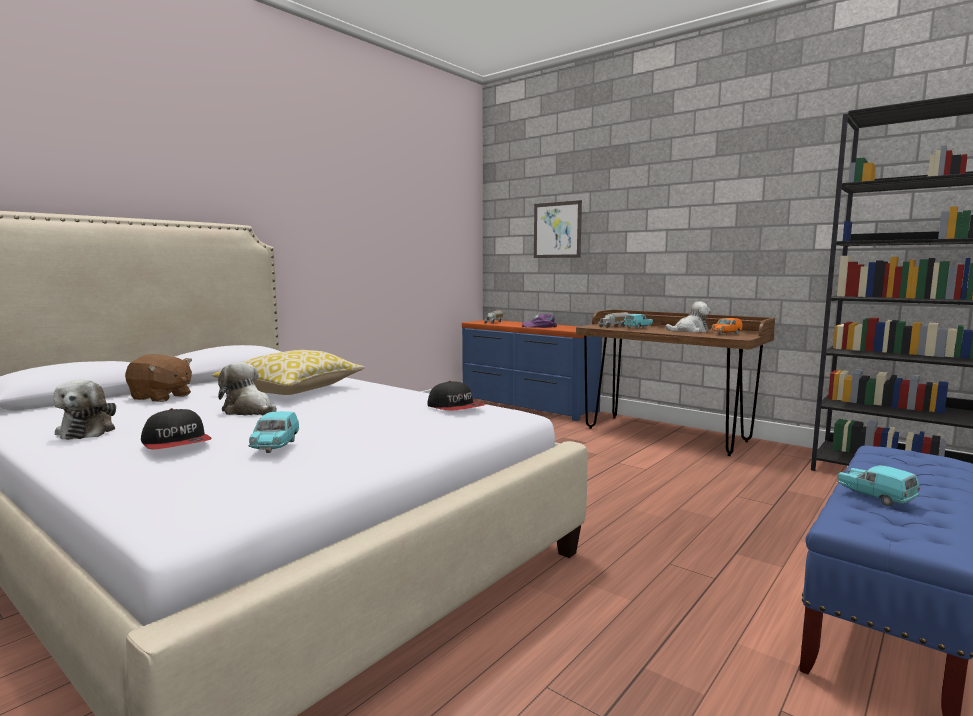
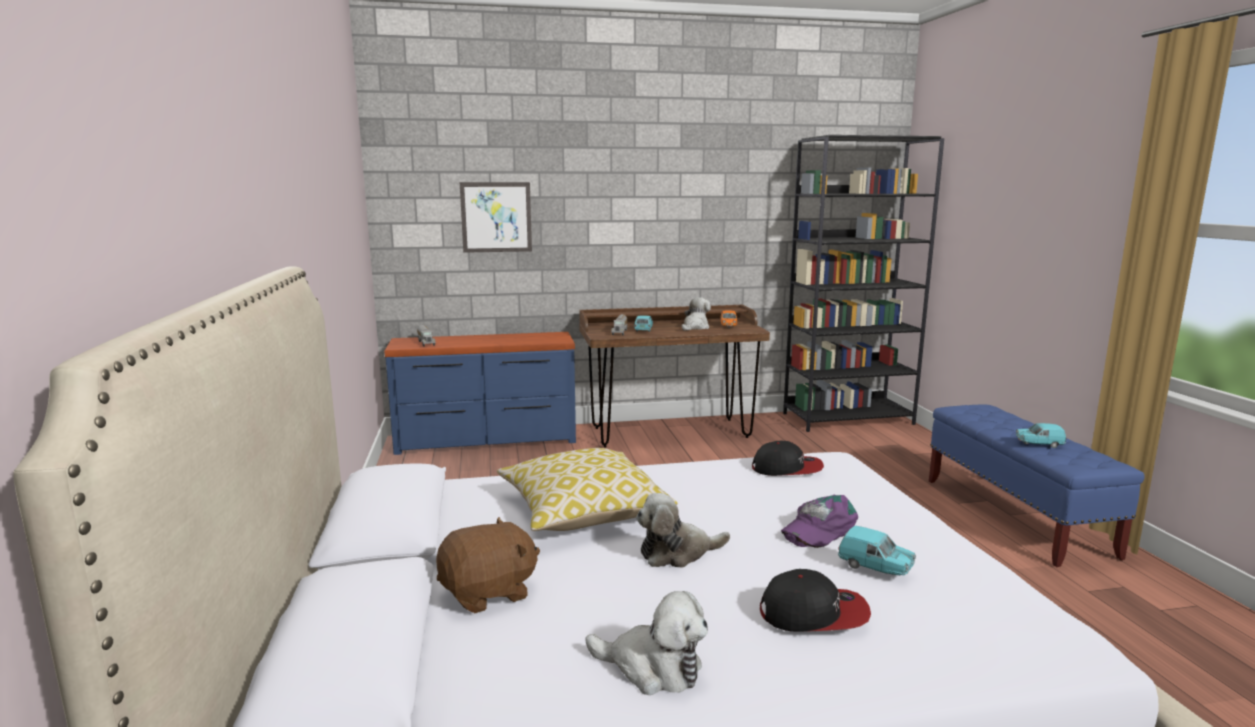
camera: 50 degrees left, 5 degrees up
purple cap [522,313,557,328] -> purple cap moved to [781,495,858,548]

